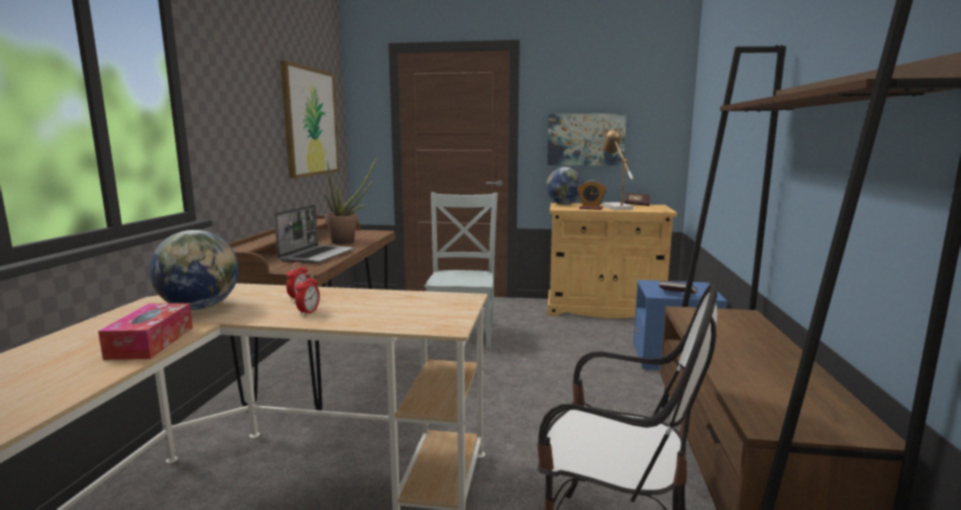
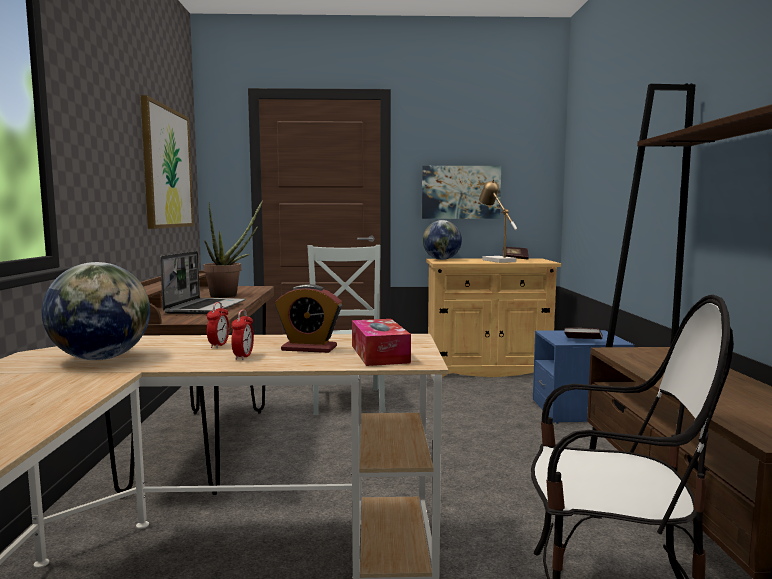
camera: 10 degrees left, 5 degrees down
tissue box [98,303,193,360] -> tissue box moved to [352,319,411,366]
alarm clock [577,180,607,210] -> alarm clock moved to [275,284,342,353]

